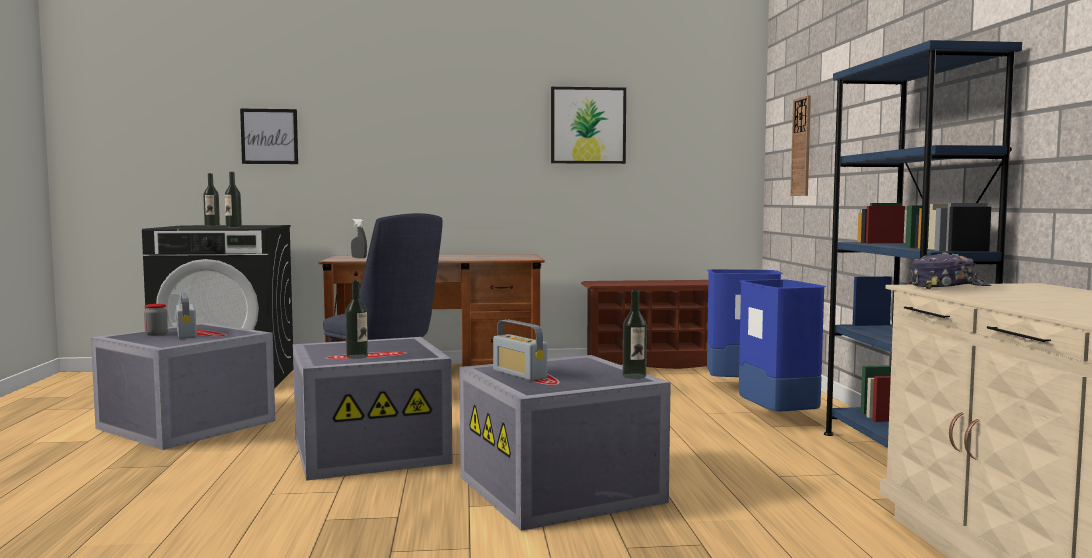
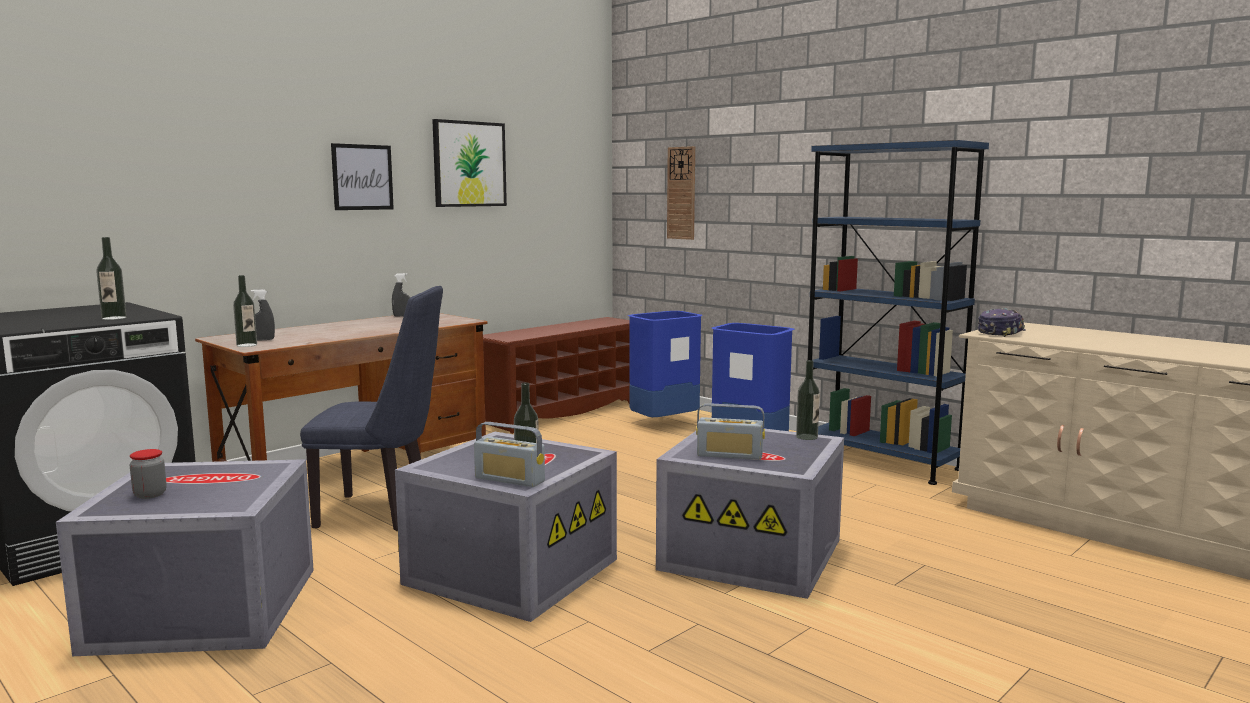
camera: 40 degrees left, 5 degrees up
radio [176,292,197,338] -> radio moved to [474,422,545,487]
bottle [203,173,220,226] -> bottle moved to [233,275,257,347]
picture [240,109,298,164] -> picture moved to [331,143,394,210]
none -> grey spray bottle [392,273,410,316]

